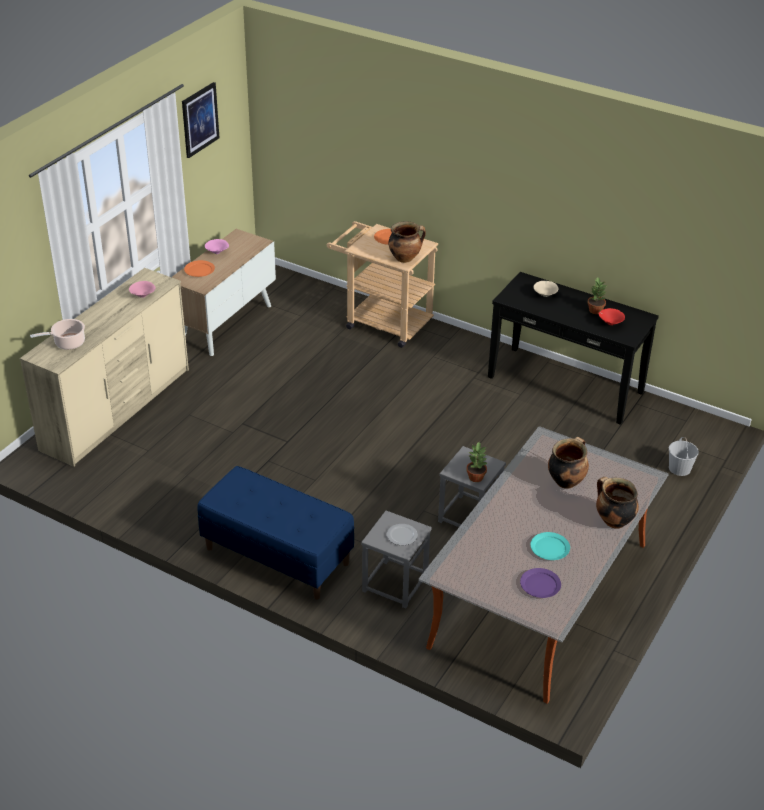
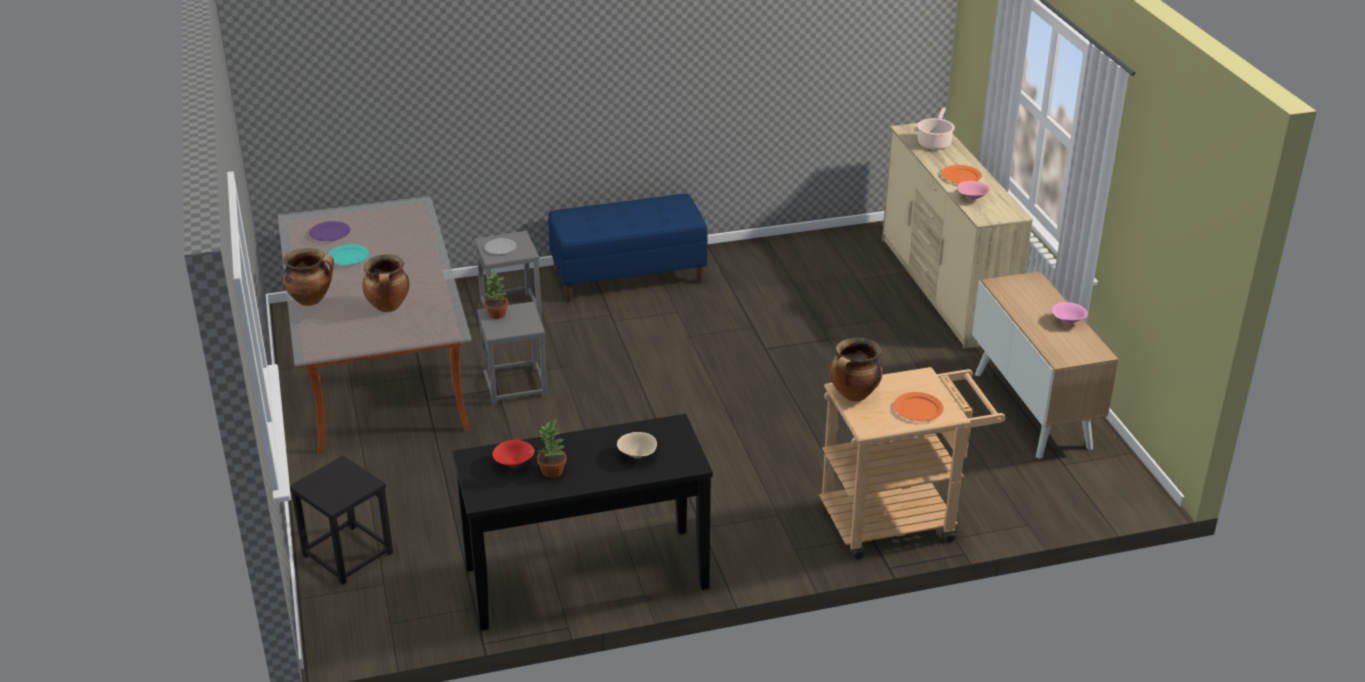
camera: 135 degrees right, 5 degrees down
picture [182,82,219,158] -> none
orange plate [184,260,215,277] -> orange plate moved to [942,165,982,184]
white bucket [669,437,699,476] -> black stool [290,456,393,585]

